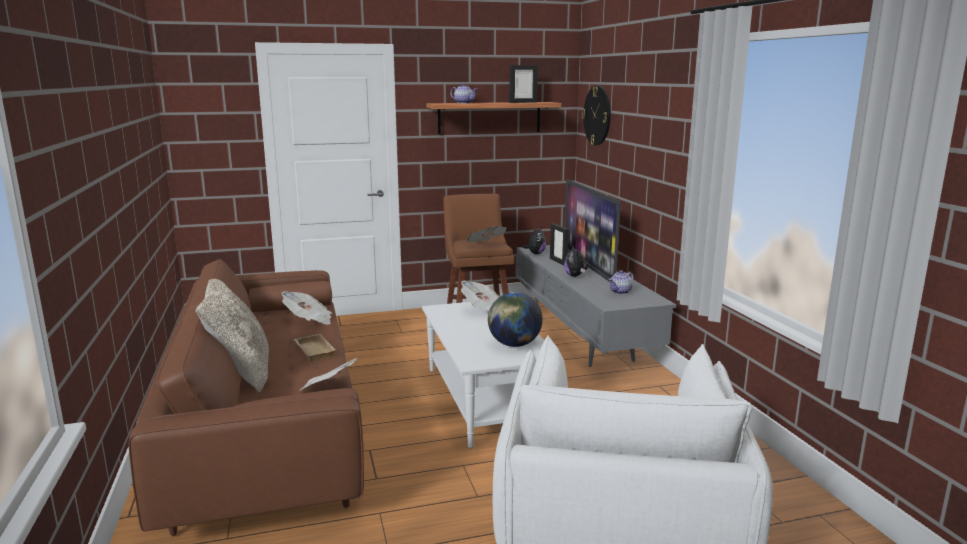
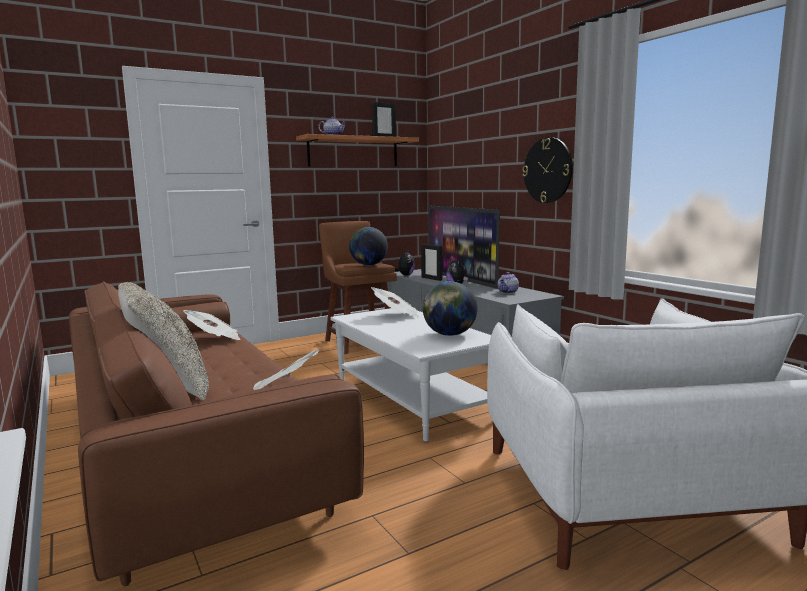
camera: 15 degrees left, 5 degrees down
beige tray [294,334,336,361] -> none
newspaper [466,226,506,242] -> globe [349,227,388,265]
wall clock [582,86,611,145] -> wall clock moved to [522,137,573,203]

